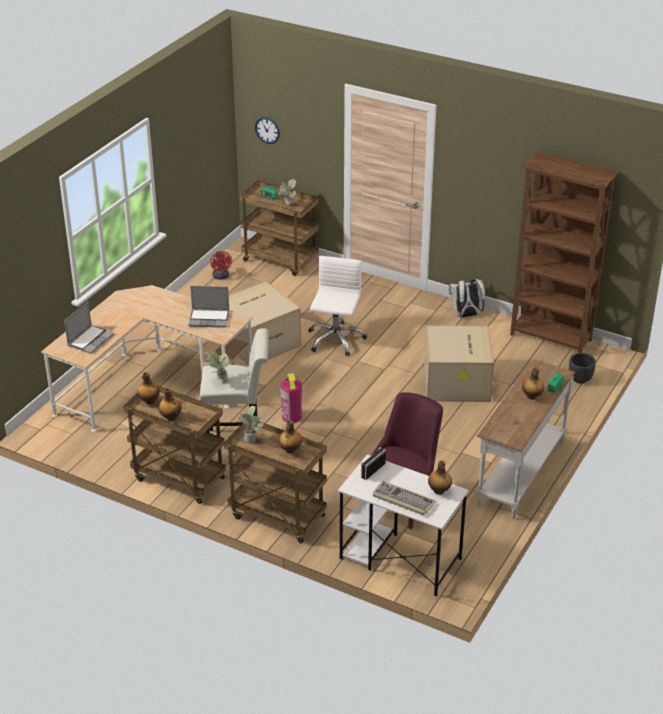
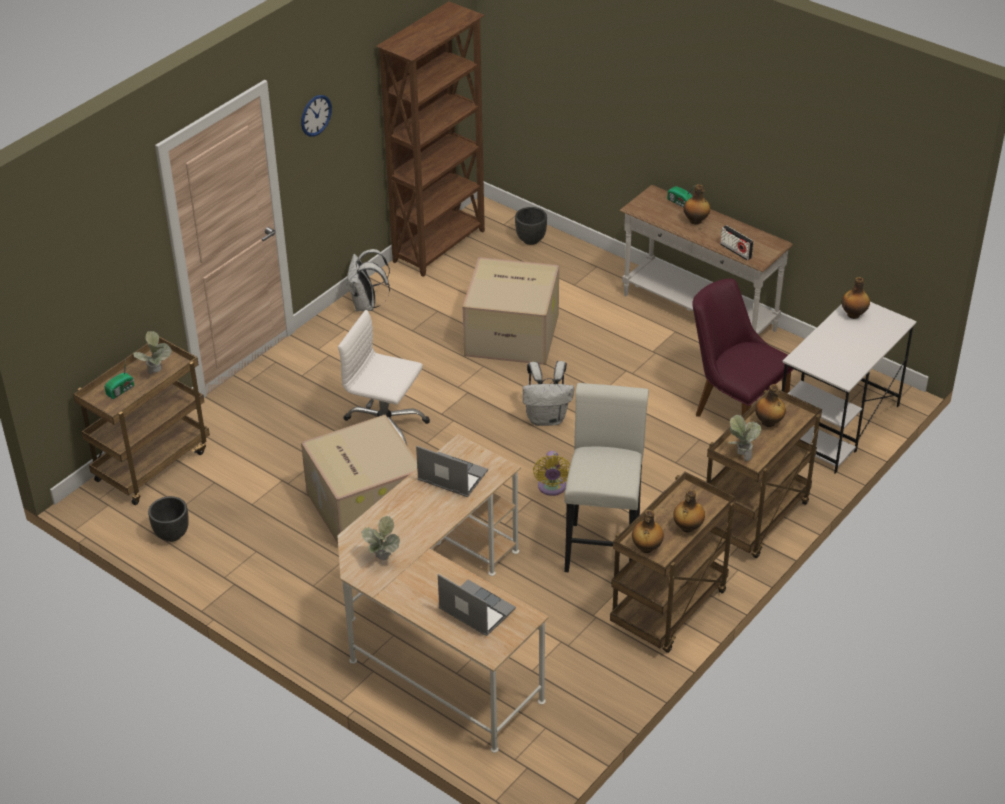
camera: 80 degrees left, 5 degrees up
laptop [189,286,230,328] -> laptop turned 75 degrees counterclockwise [416,446,488,497]
potted plant [208,352,229,383] -> potted plant moved to [361,516,400,560]
red fan [210,251,232,280] -> black planter [148,496,189,542]
wall clock [255,117,280,144] -> wall clock moved to [301,95,332,137]
fire extinguisher [280,373,302,423] -> yellow fan [533,451,570,496]
radio [361,447,386,480] -> radio moved to [720,225,754,261]
keyboard [373,481,436,515] -> none
none -> white backpack [523,361,574,426]

